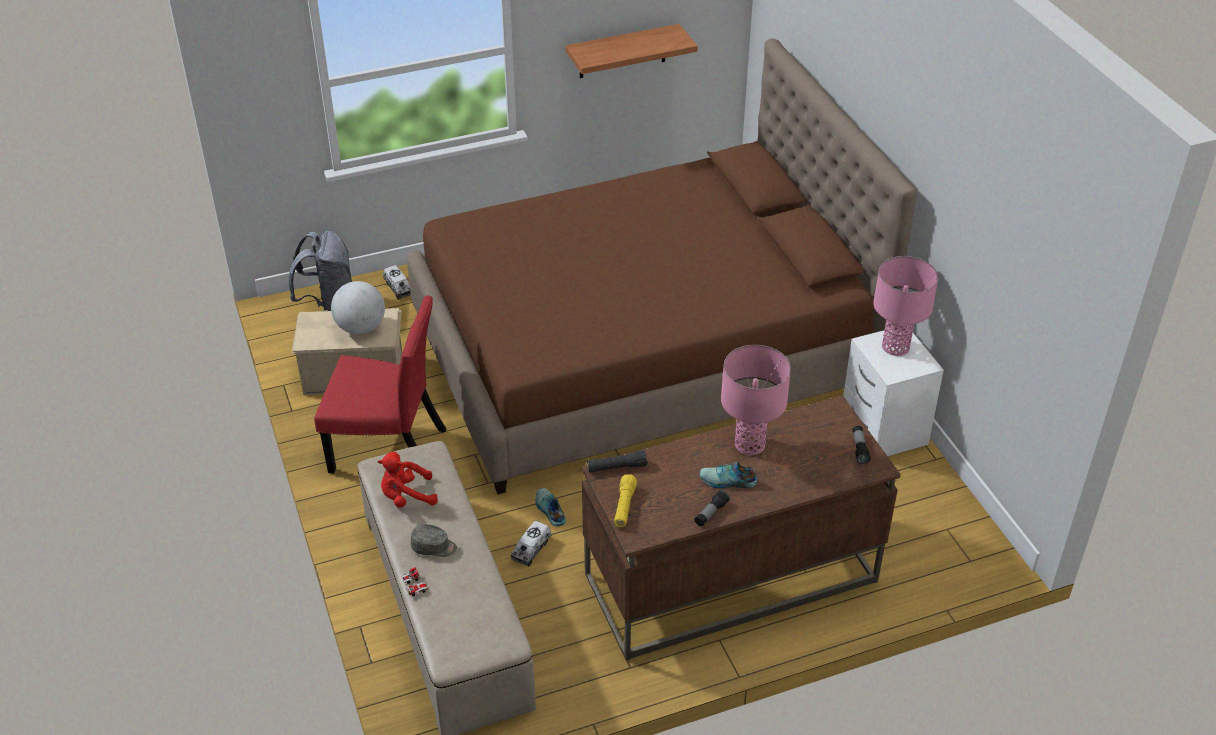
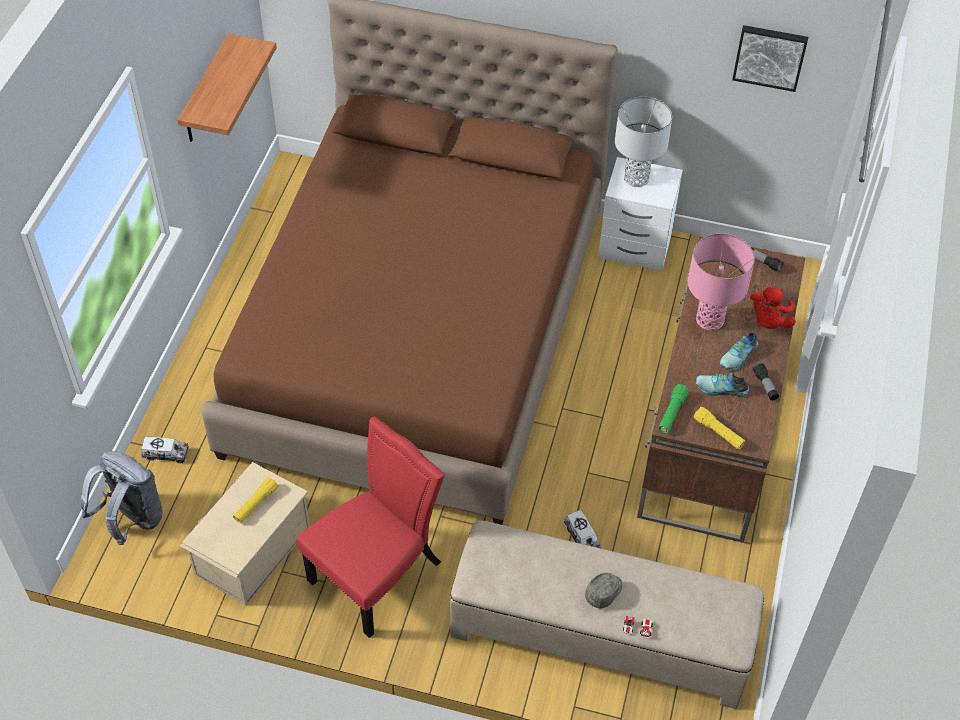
camera: 55 degrees left, 10 degrees up
globe [331,281,385,334] -> yellow flashlight [233,477,278,523]
red plush toy [378,452,438,508] -> red plush toy moved to [750,287,796,329]
shoe [535,488,566,526] -> shoe moved to [696,373,749,396]
black flashlight [587,450,648,472] -> green flashlight [659,384,689,433]
pink table lamp [873,256,939,356] -> white table lamp [615,97,672,187]
none -> picture [732,25,808,92]

